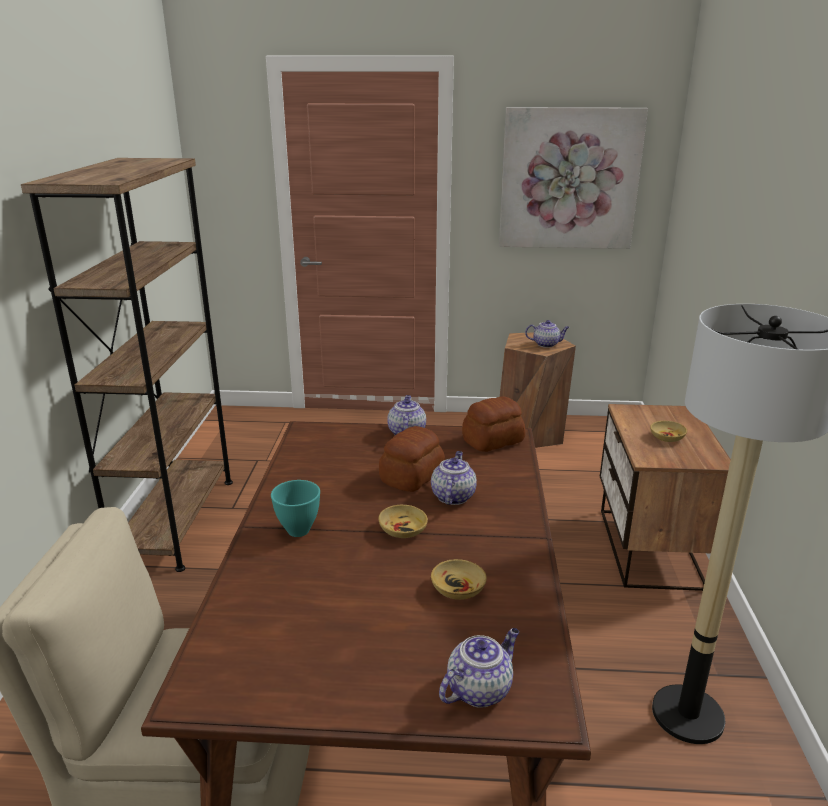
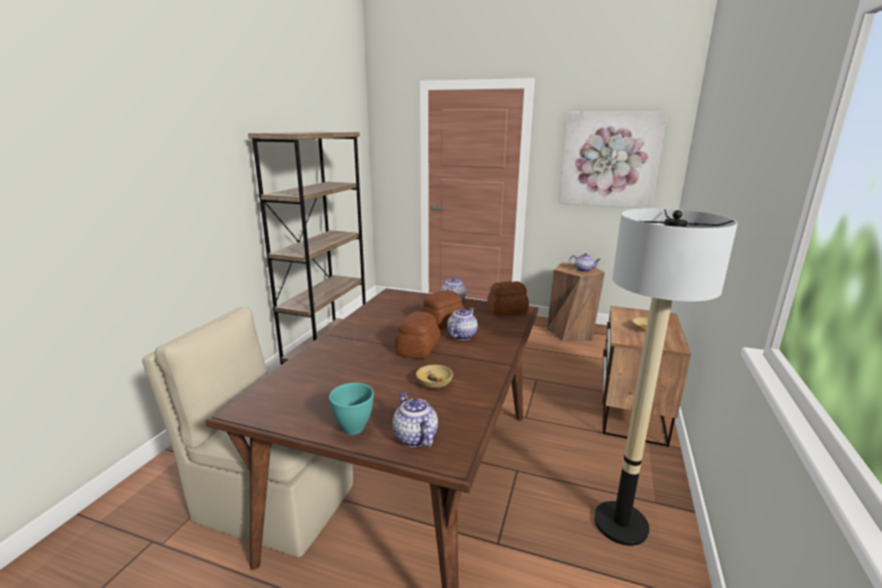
camera: 15 degrees right, 5 degrees down
turquoise bowl [271,480,320,537] -> turquoise bowl moved to [329,383,374,435]
beige bowl [379,505,428,538] -> bread [395,311,440,359]
teapot [439,628,519,708] -> teapot turned 90 degrees counterclockwise [393,392,438,447]

